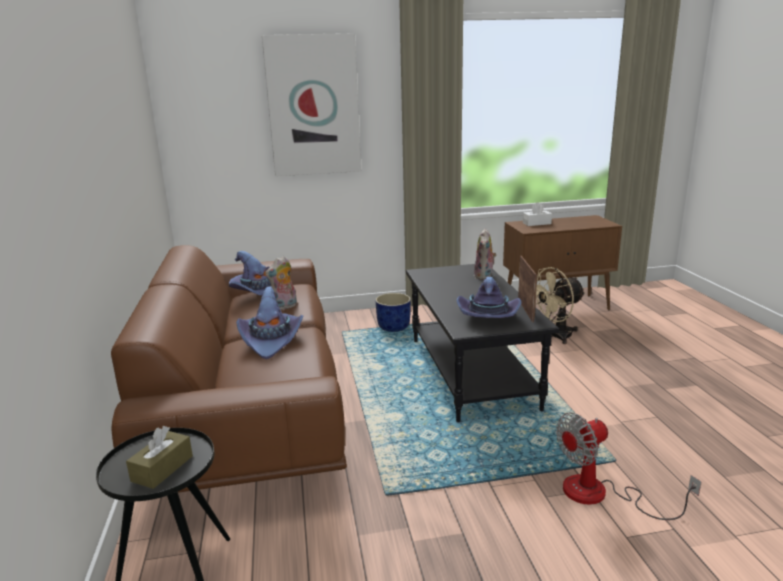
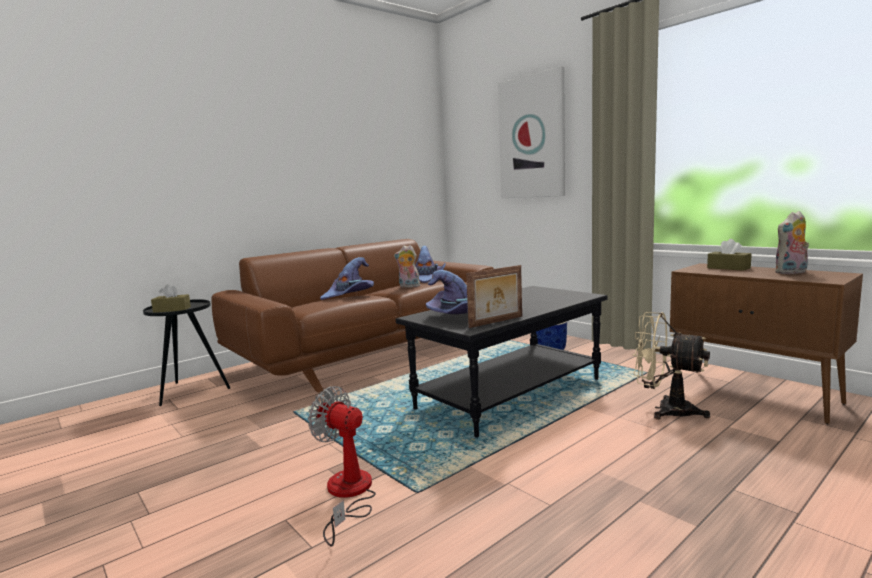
camera: 60 degrees right, 10 degrees down
plush toy [474,229,496,280] -> plush toy moved to [775,211,809,274]
white tissue box [523,202,552,226] -> brown tissue box [707,239,752,271]

